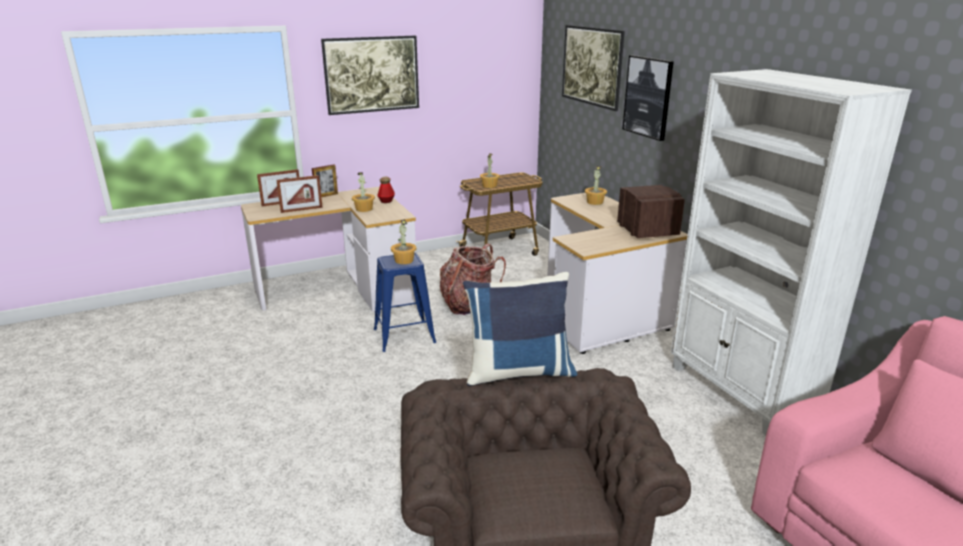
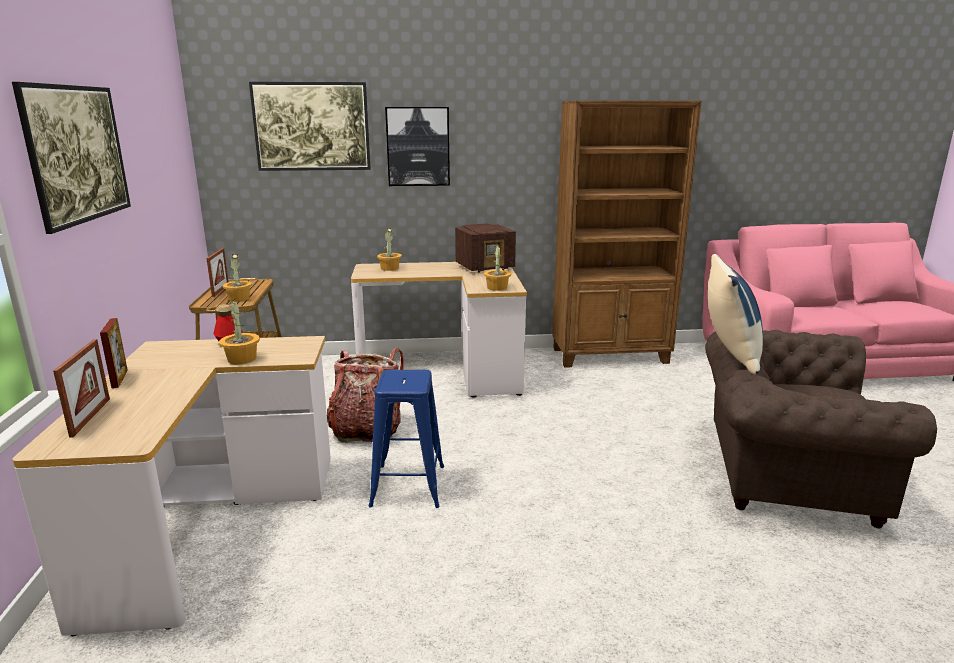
camera: 70 degrees left, 5 degrees down
picture frame [276,175,323,213] -> picture frame moved to [206,248,229,297]
potted plant [391,219,416,264] -> potted plant moved to [484,243,511,291]
radio [617,185,685,238] -> radio turned 150 degrees clockwise [455,223,516,273]
white bookcase [671,69,912,435] -> brown bookcase [552,101,702,368]

